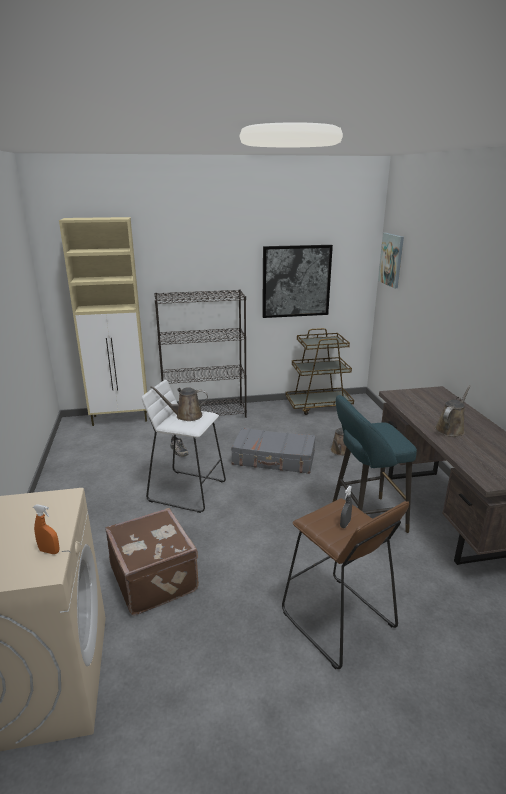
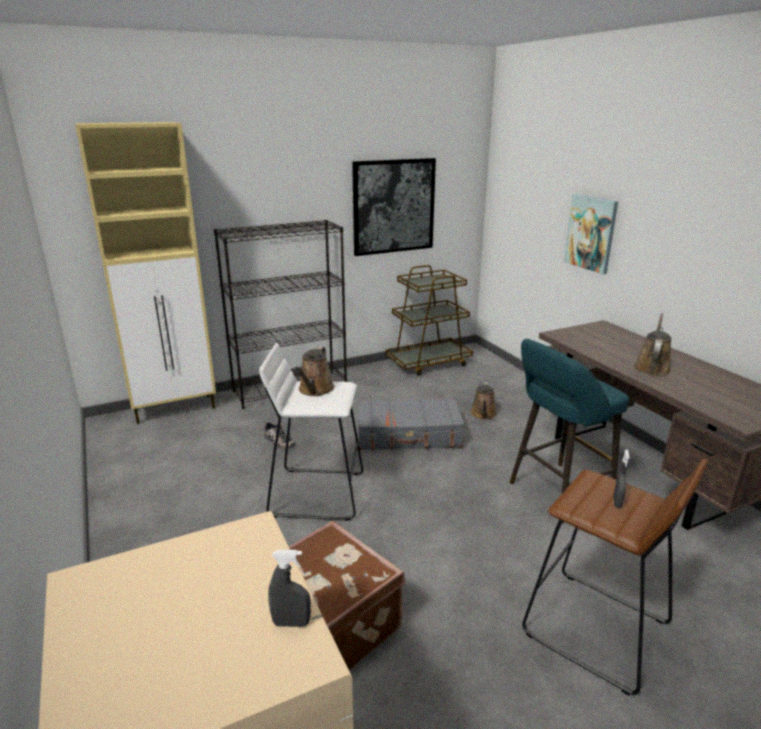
camera: 15 degrees left, 0 degrees up
orange spray bottle [33,504,60,554] -> grey spray bottle [268,550,311,627]
brown watering can [150,386,208,421] -> brown watering can turned 60 degrees counterclockwise [295,347,334,396]
picture [378,233,404,288] -> picture moved to [564,194,618,274]

